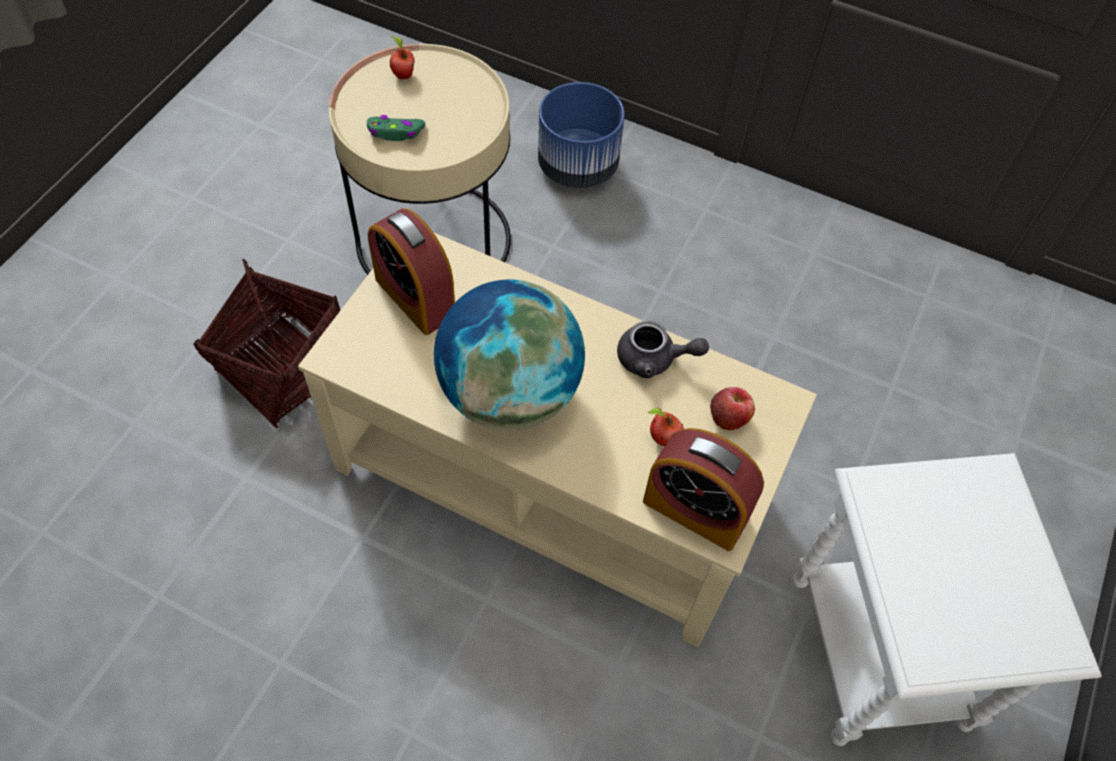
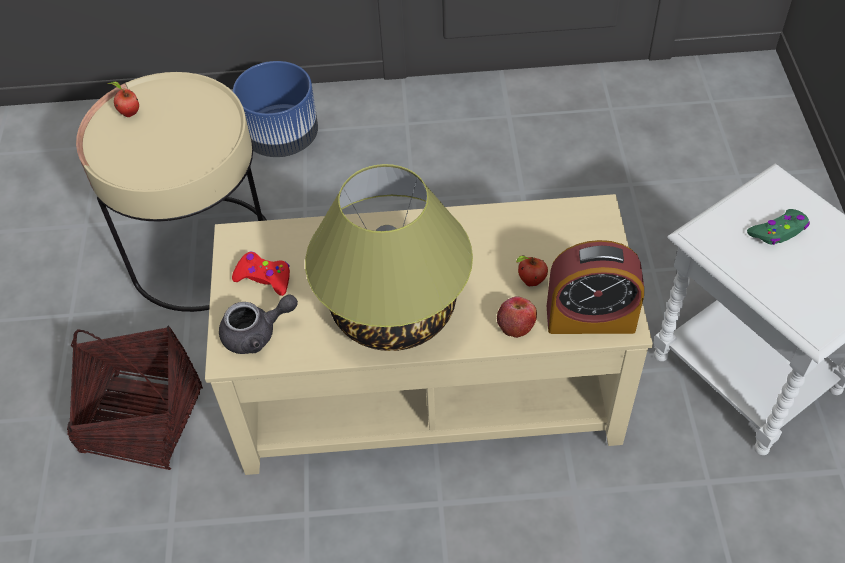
camera: 25 degrees left, 5 degrees down
green game controller [367,115,425,141] -> green game controller moved to [747,209,810,245]
alarm clock [367,208,455,335] -> red game controller [232,252,290,296]
globe [434,280,585,431] -> table lamp [305,164,473,351]
grey teapot [617,321,709,378] -> grey teapot moved to [219,294,298,354]
apple [710,387,755,430] -> apple moved to [497,297,537,338]

